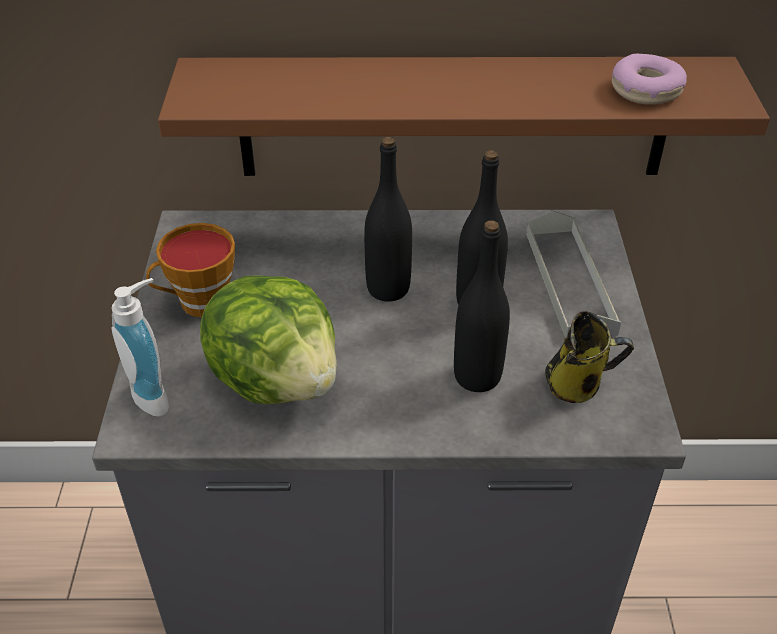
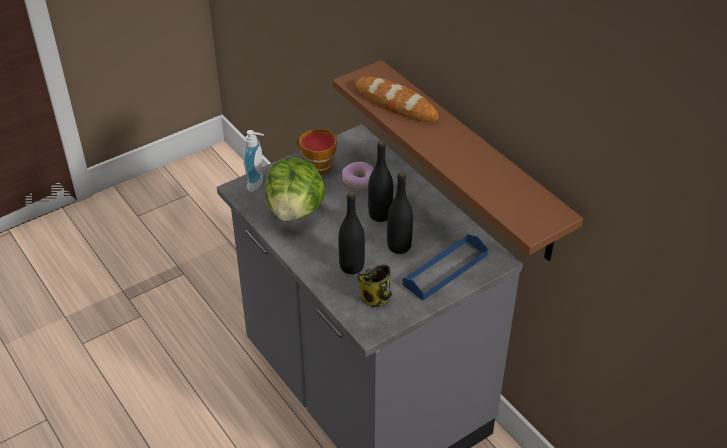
camera: 55 degrees right, 0 degrees up
grey tray [526,211,621,338] -> blue tray [402,234,488,301]
donut [612,54,687,105] -> donut moved to [342,162,374,189]
none -> bread [355,77,439,122]

